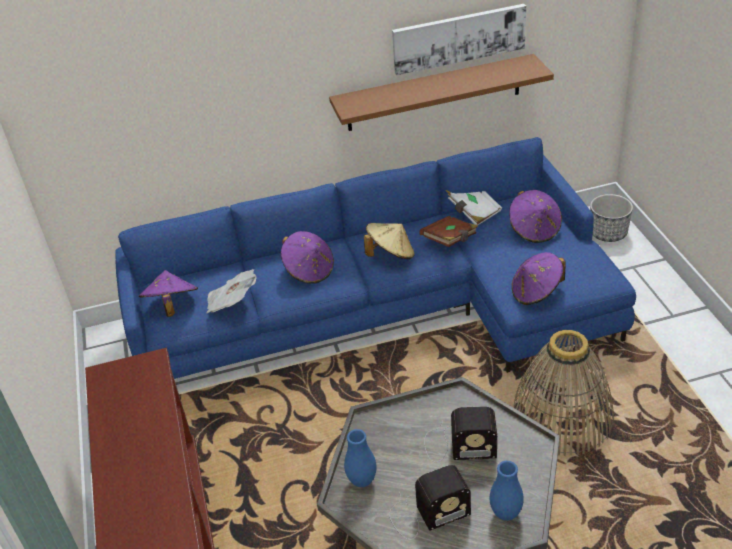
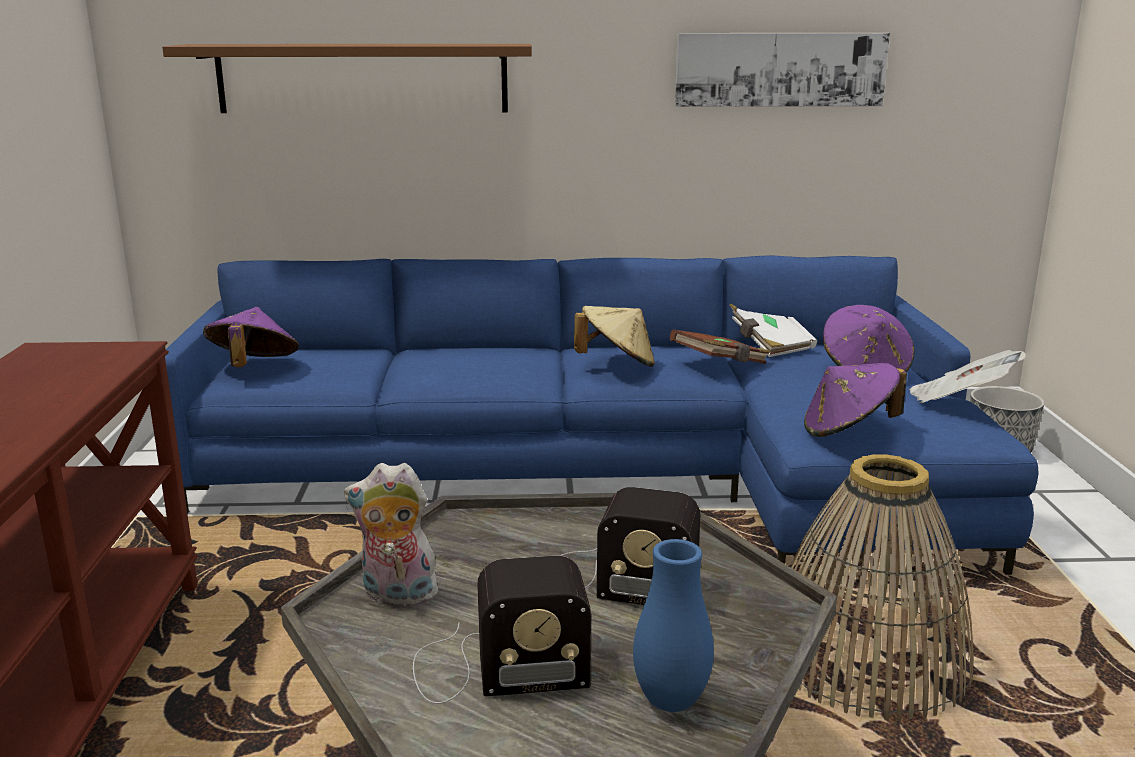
camera: 10 degrees right, 20 degrees down
newspaper [206,269,257,314] -> newspaper moved to [909,350,1026,403]
purple hat [281,231,334,284] -> none
brown shelf [329,54,554,131] -> brown shelf moved to [162,44,532,113]
blue vase [344,429,376,487] -> plush toy [344,463,441,606]

